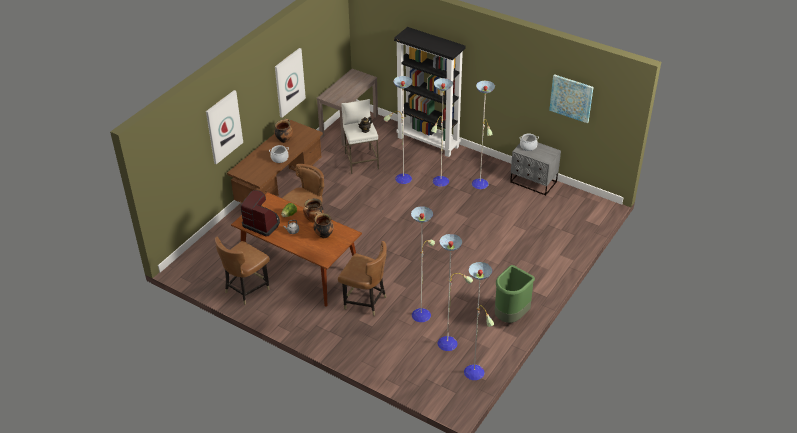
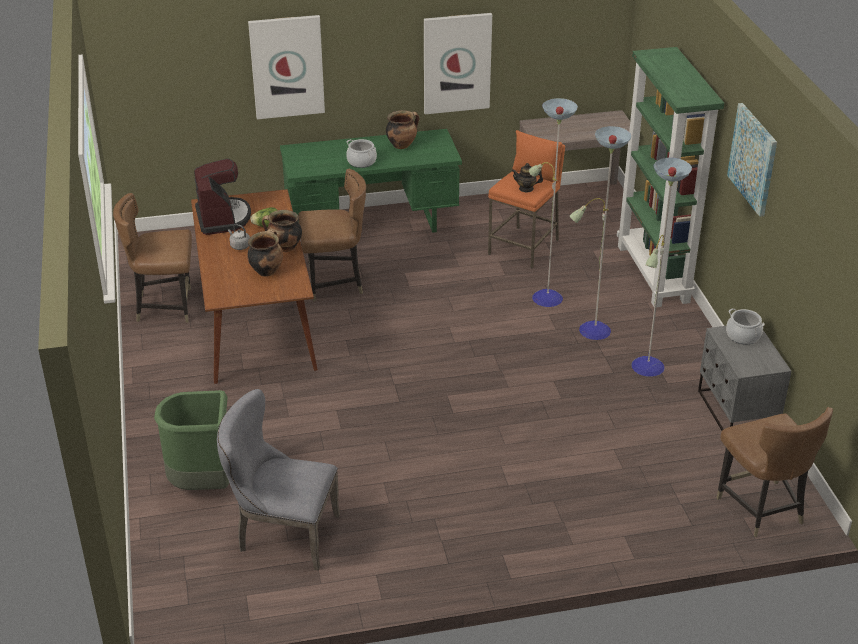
camera: 45 degrees right, 5 degrees down
brown desk [227,120,323,203] -> green desk [280,129,462,233]
brown chair [338,241,387,316] -> brown chair moved to [716,407,833,537]
white stool [341,99,379,174] -> orange stool [488,130,565,268]
black bookcase [394,27,466,157] -> green bookcase [617,47,724,307]
floor lamp [411,206,494,380] -> grey chair [217,389,340,571]
green trash can [495,265,535,323] -> green trash can moved to [154,390,229,490]
picture [549,74,594,123] -> picture moved to [727,103,777,217]

